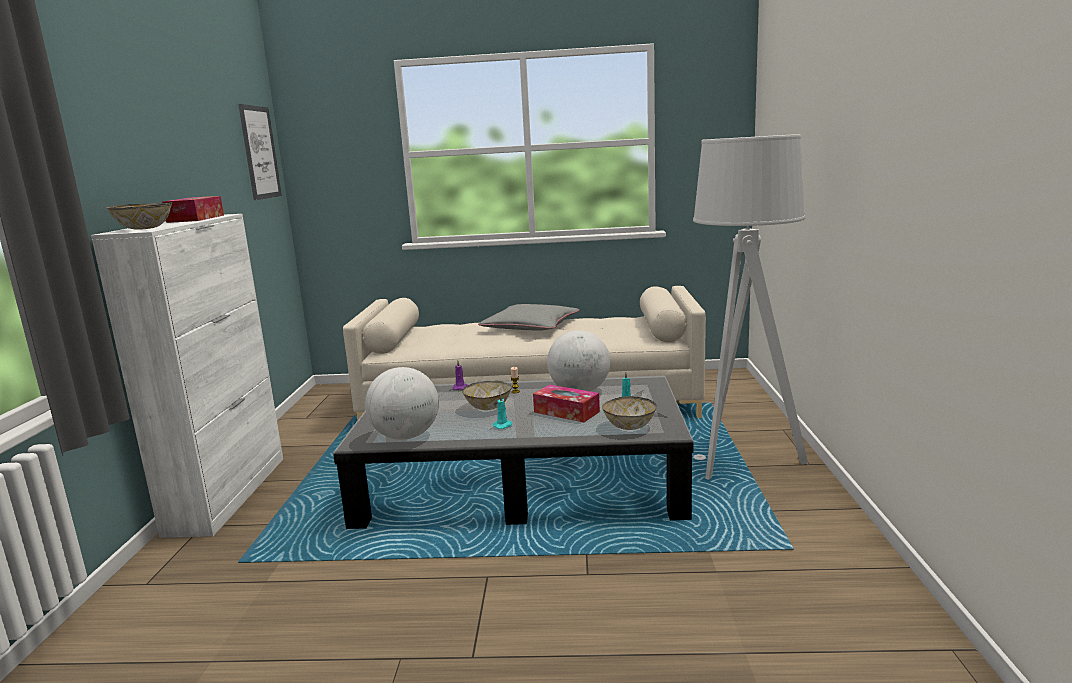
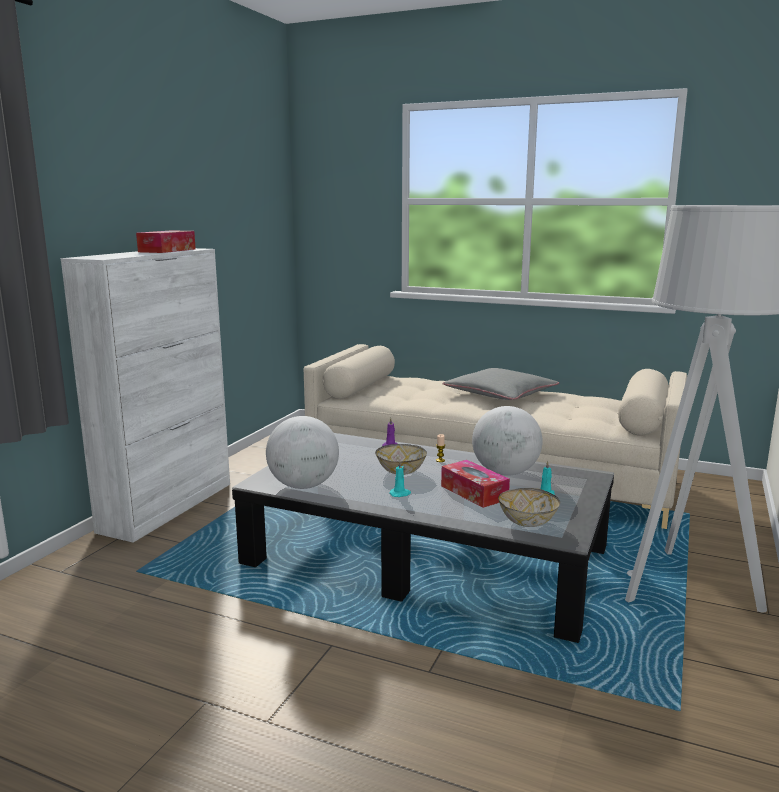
camera: 20 degrees right, 0 degrees up
bowl [106,202,172,230] -> none
picture [238,104,282,200] -> none

